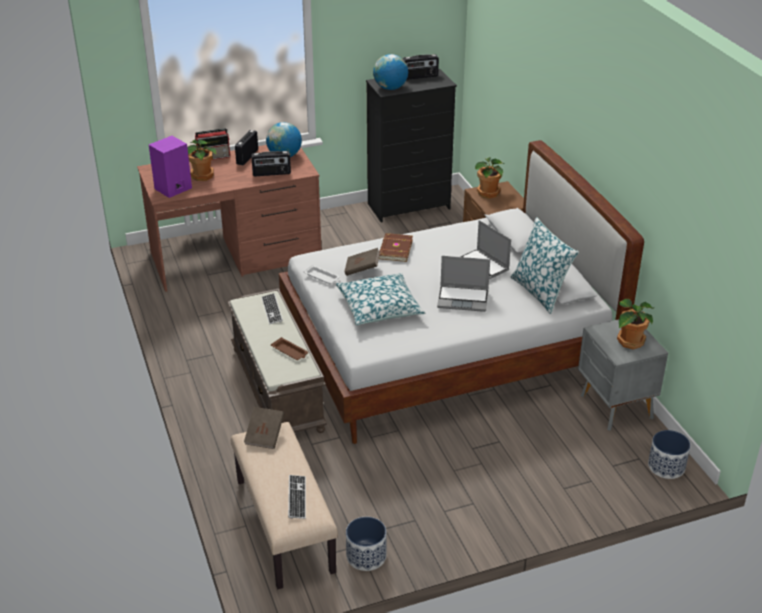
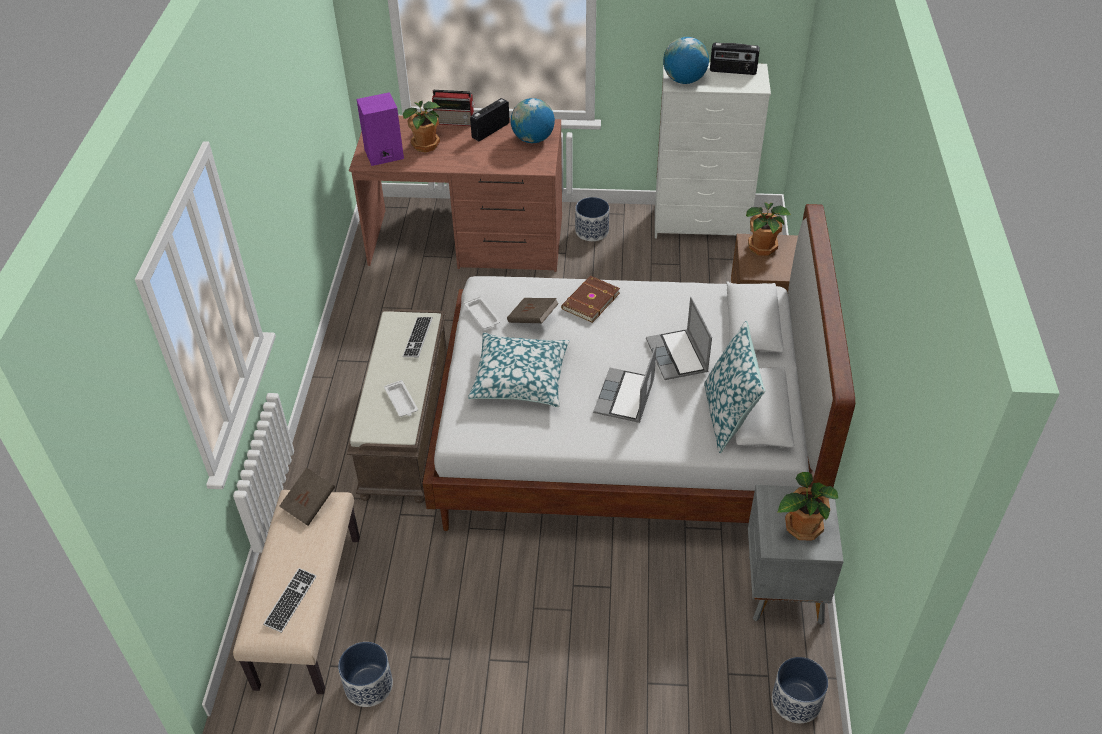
camera: 25 degrees right, 10 degrees up
radio [251,151,291,177] -> none
brown tray [271,337,308,360] -> white tray [384,380,418,417]
black dresser [366,69,457,223] -> white dresser [655,62,771,238]
laptop [437,256,490,312] -> laptop turned 75 degrees clockwise [593,344,657,423]
none -> planter [575,197,609,241]

